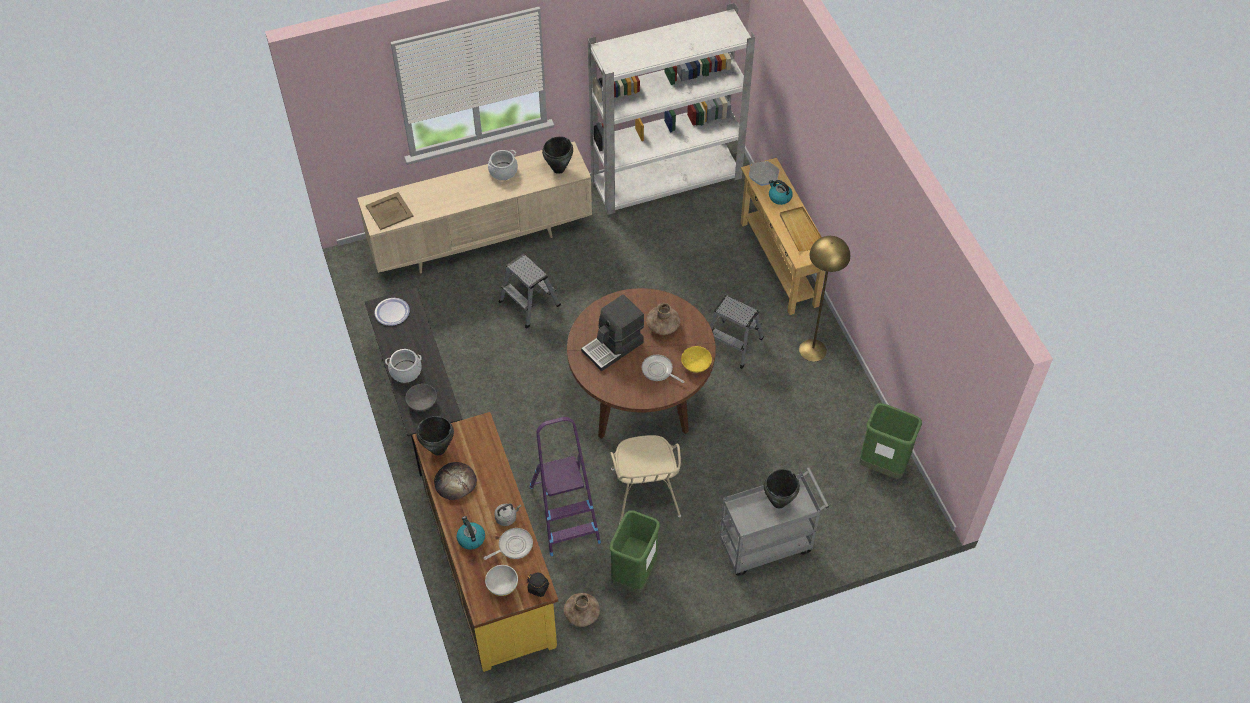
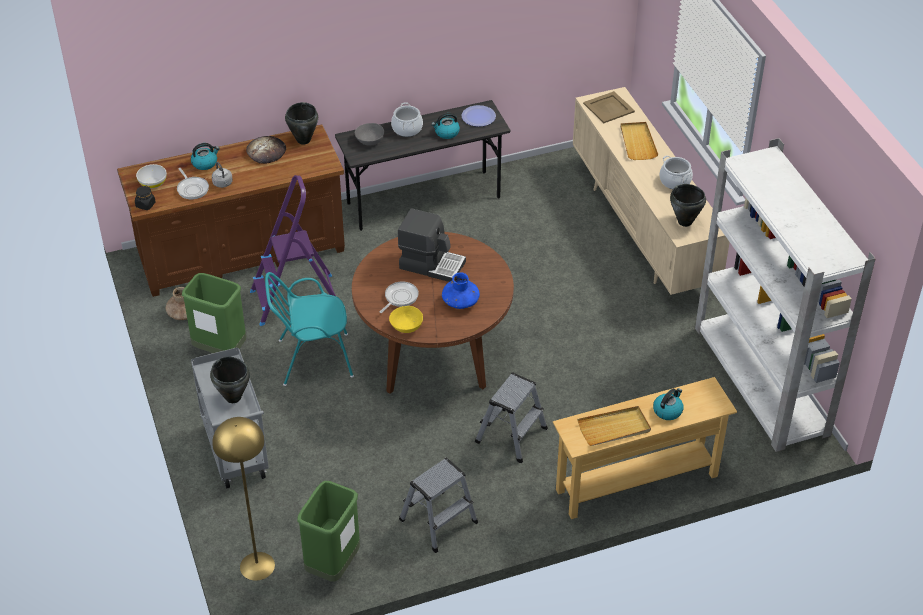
camera: 90 degrees right, 10 degrees down
yellow dresser [412,412,558,672] -> brown dresser [117,125,345,297]
grey step ladder [499,254,561,329] -> grey step ladder moved to [399,457,478,553]
coffee machine [581,294,644,372] -> coffee machine turned 150 degrees clockwise [398,208,466,282]
beige chair [610,435,681,524] -> turquoise chair [265,272,354,386]
brown vase [646,303,680,335] -> blue vase [442,272,480,309]
frying pan [749,161,779,186] -> none
yellow floor lamp [799,236,850,362] -> yellow floor lamp moved to [212,417,275,581]
none -> kettle [431,113,460,139]
none -> beige tray [620,122,658,160]

